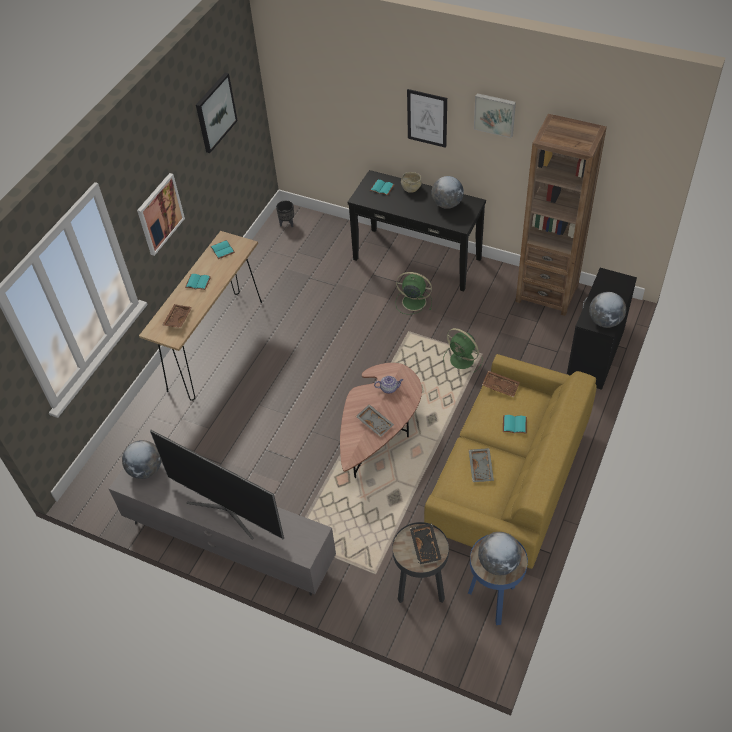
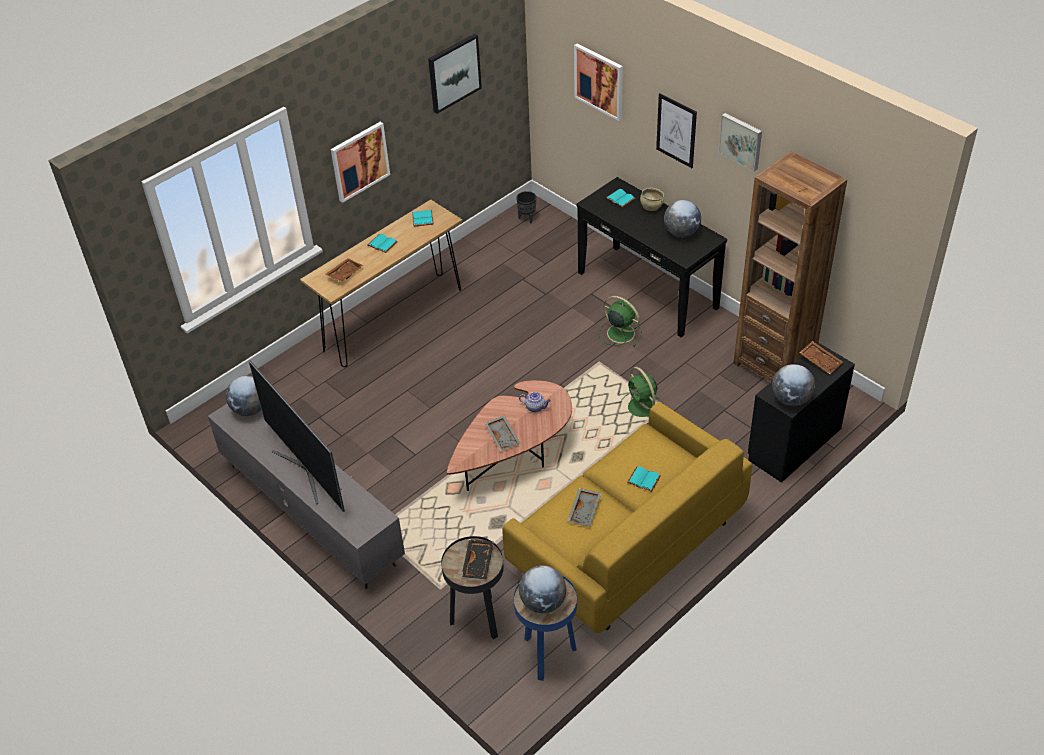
camera: 20 degrees right, 5 degrees down
brown tray [482,370,520,397] -> brown tray moved to [799,341,843,374]
none -> picture [574,43,623,121]

